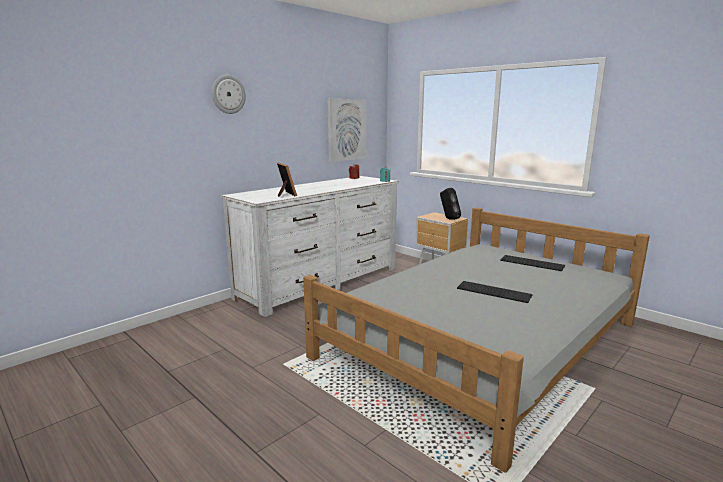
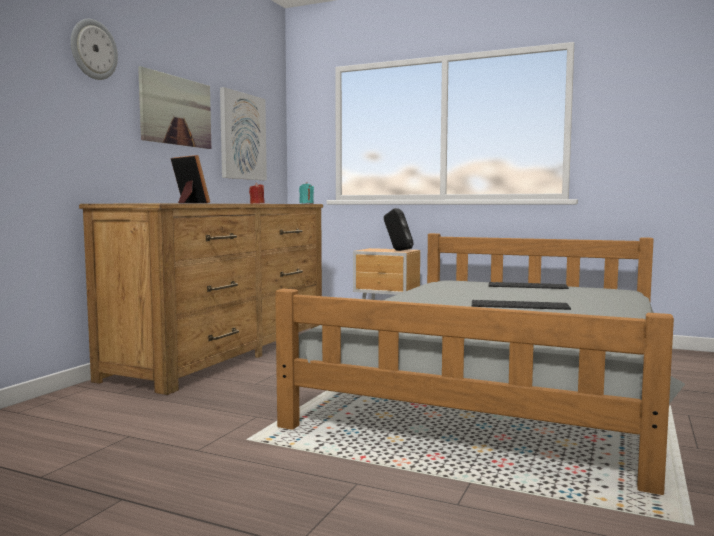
camera: 20 degrees left, 10 degrees down
white dresser [220,176,399,317] -> brown dresser [79,204,323,395]
none -> picture [138,66,212,149]

